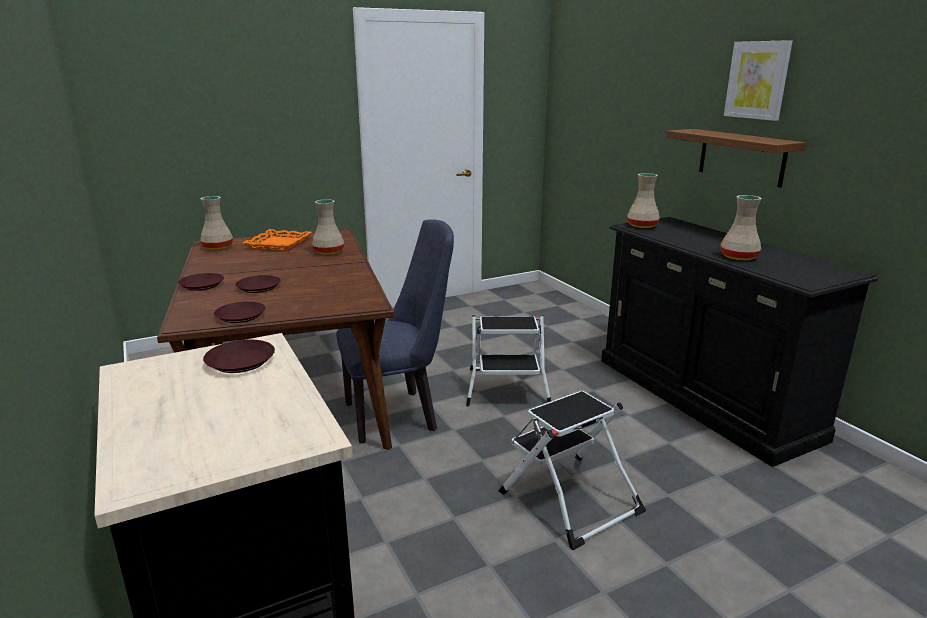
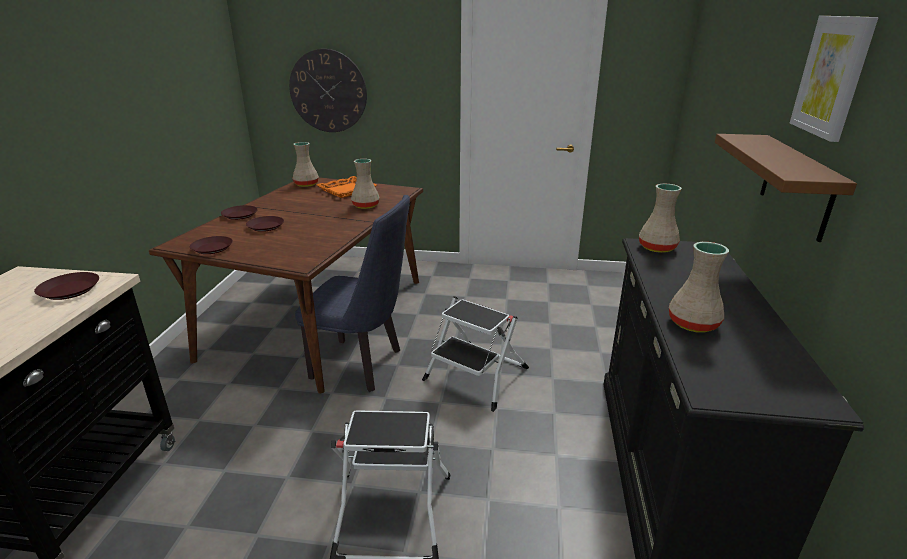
camera: 35 degrees right, 5 degrees up
none -> wall clock [289,49,367,132]

